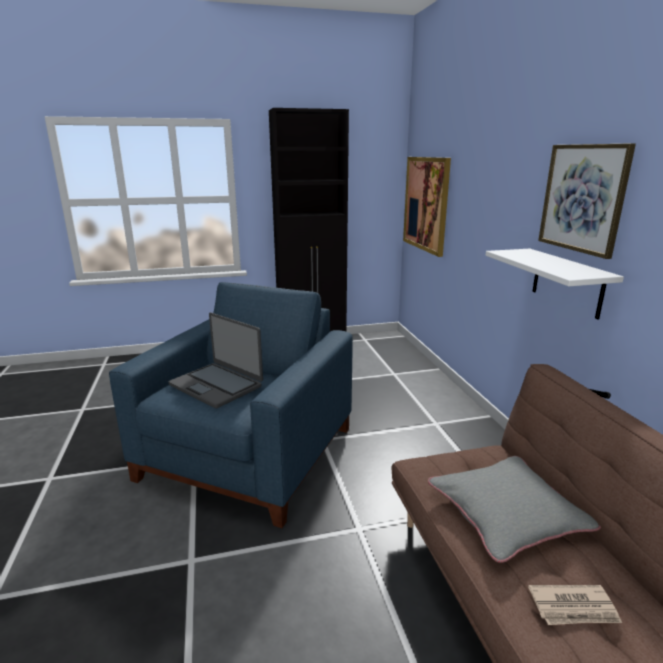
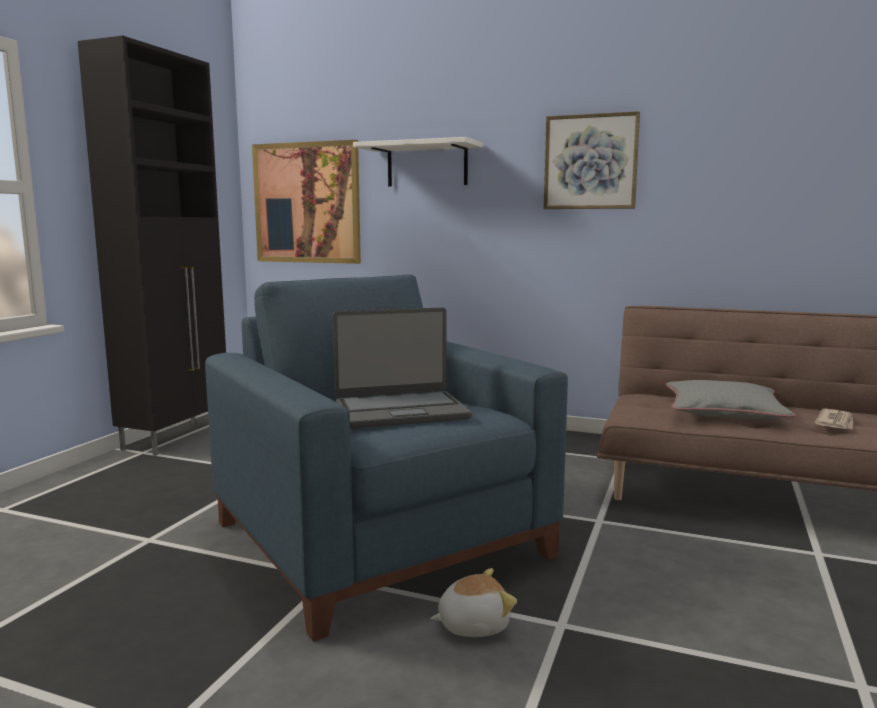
camera: 55 degrees left, 10 degrees down
white shelf [486,249,624,320] -> white shelf moved to [353,137,482,187]
none -> plush toy [430,568,517,637]

